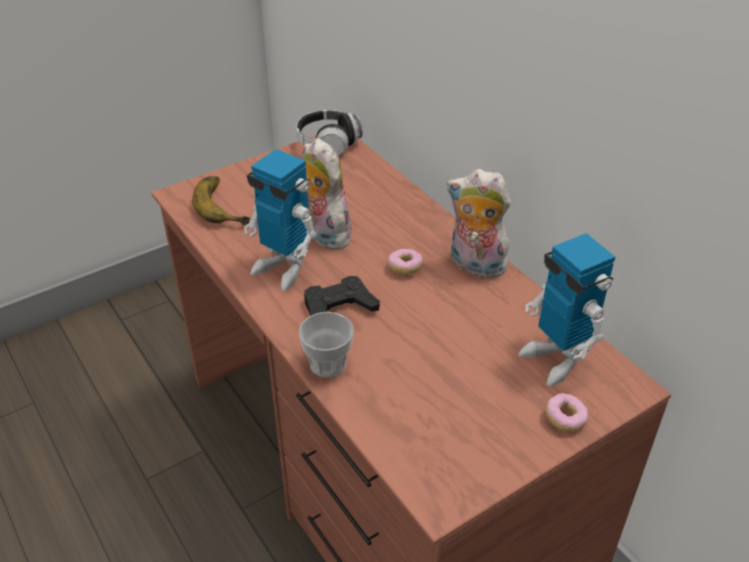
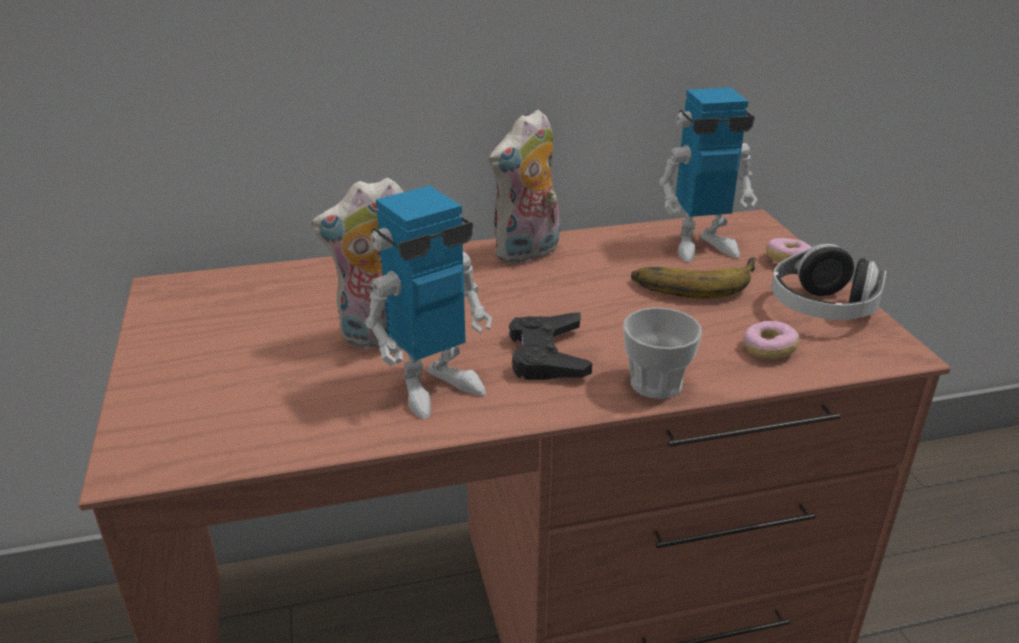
camera: 70 degrees left, 10 degrees down
banana [192,176,250,225] -> banana moved to [631,257,757,299]
headphones [296,110,363,155] -> headphones moved to [772,244,886,320]
donut [388,249,423,274] -> donut moved to [743,321,800,359]

